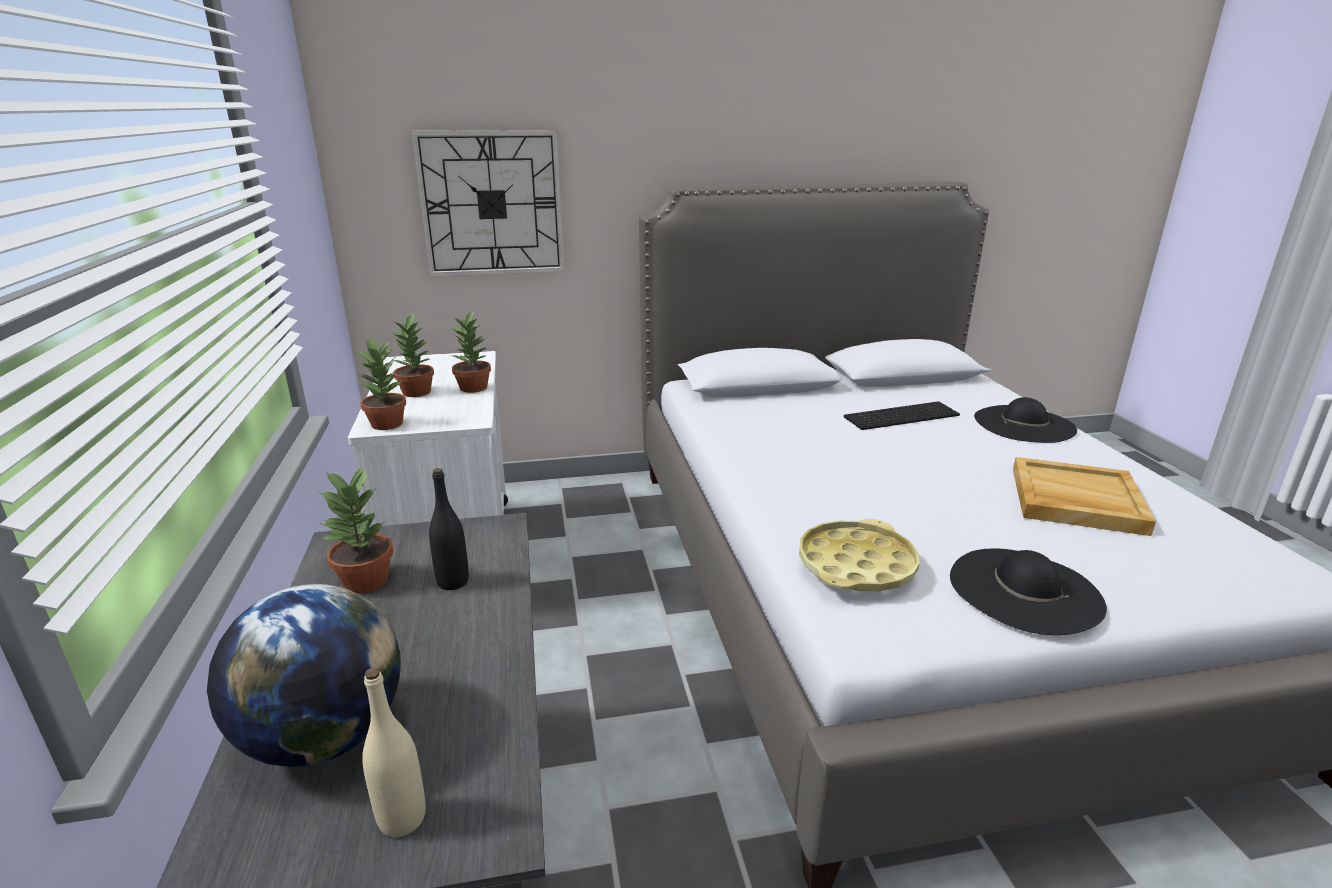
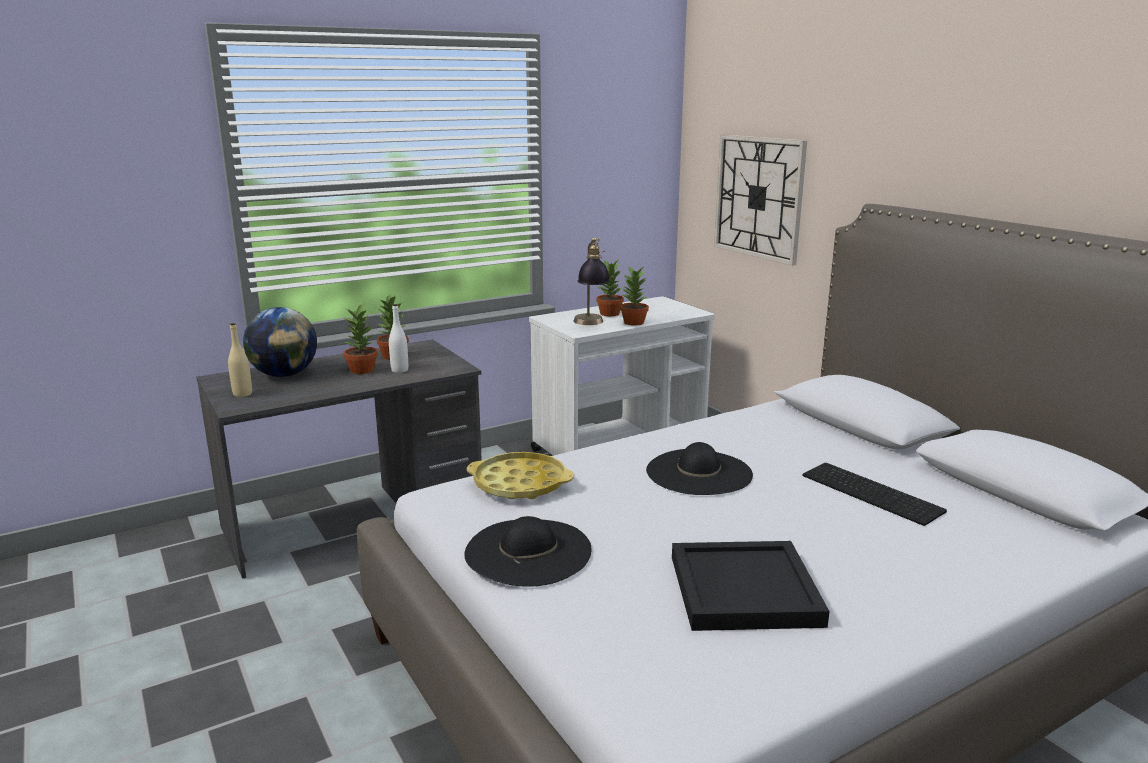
camera: 70 degrees right, 5 degrees down
potted plant [356,337,406,430] -> potted plant moved to [344,303,378,374]
black bottle [429,468,469,590] -> white bottle [389,304,408,373]
black hat [974,397,1077,443] -> black hat moved to [646,442,753,495]
beige tray [1013,457,1156,536] -> black tray [672,541,830,631]
none -> table lamp [573,237,610,325]

